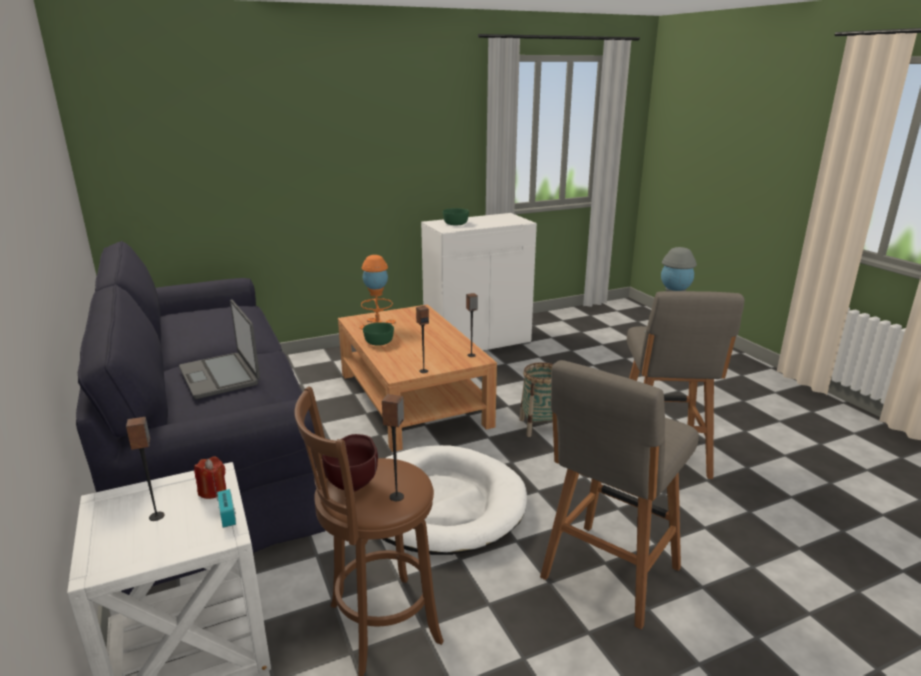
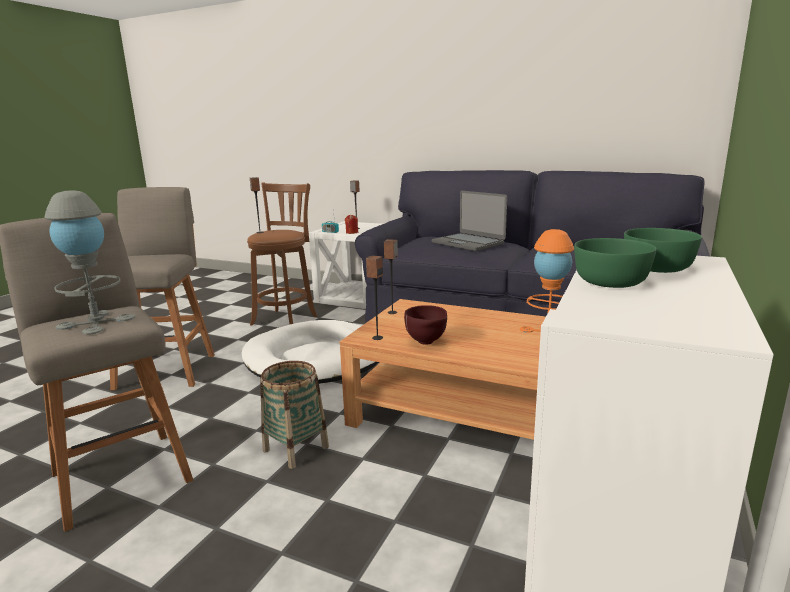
camera: 140 degrees right, 5 degrees down
laptop [179,299,260,399] -> laptop turned 150 degrees counterclockwise [432,191,507,251]
brown bowl [322,434,378,492] -> brown bowl moved to [404,305,447,345]
green bowl [363,322,394,346] -> green bowl moved to [574,238,656,288]

